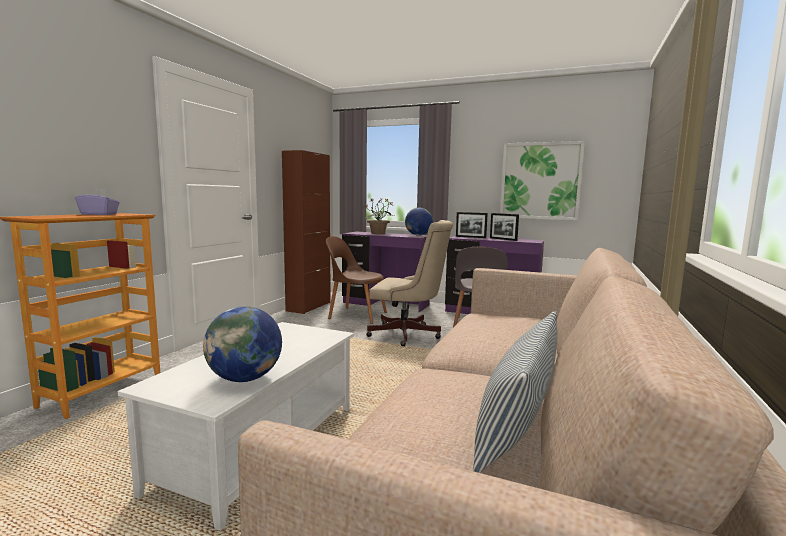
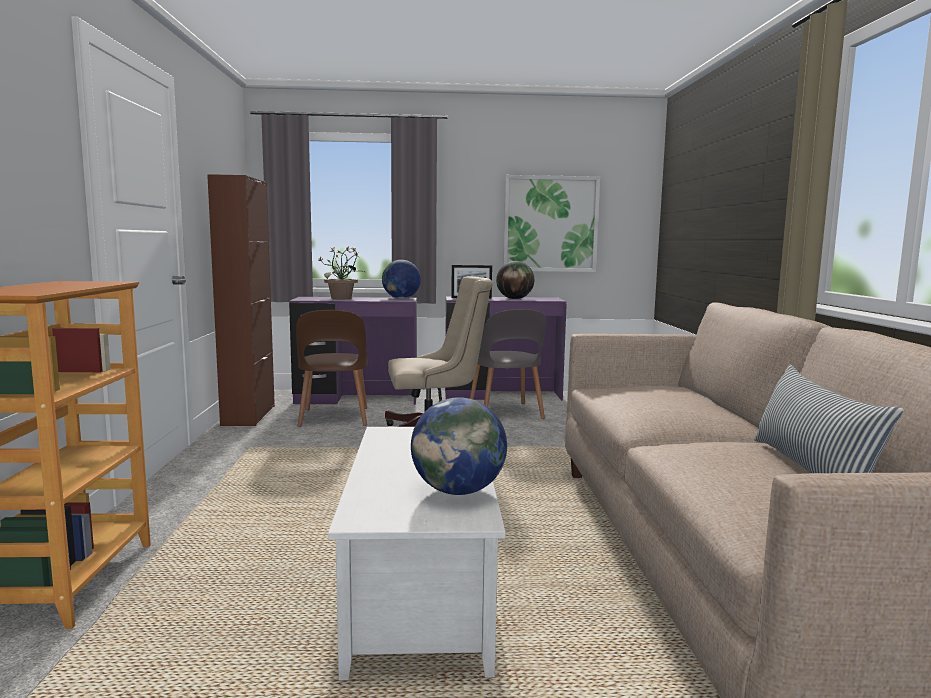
camera: 25 degrees left, 0 degrees up
purple tissue box [75,189,120,215] -> none
brown chair [326,236,387,324] -> brown chair turned 90 degrees counterclockwise [296,310,368,427]
picture frame [490,213,519,241] -> globe [496,261,534,299]

